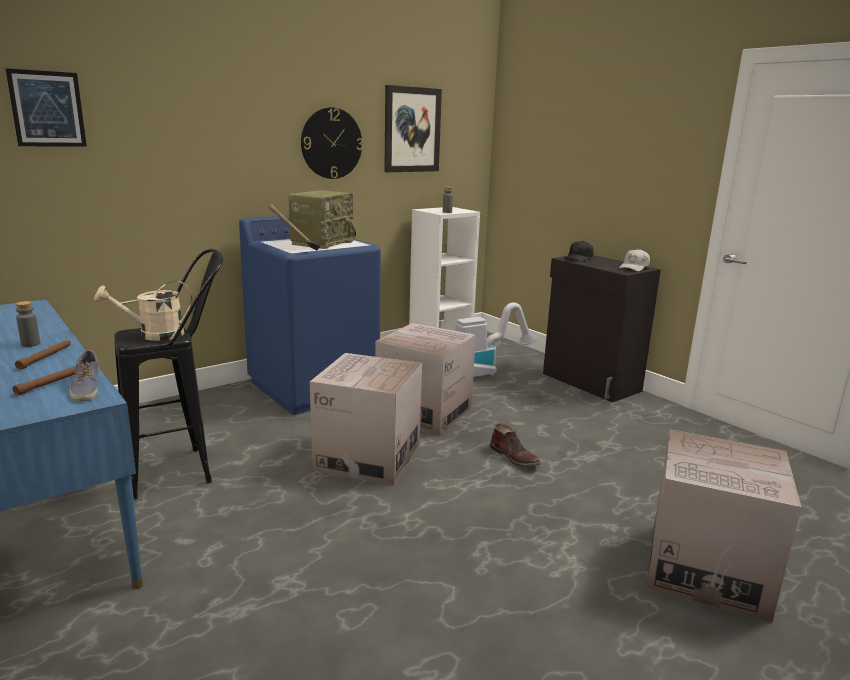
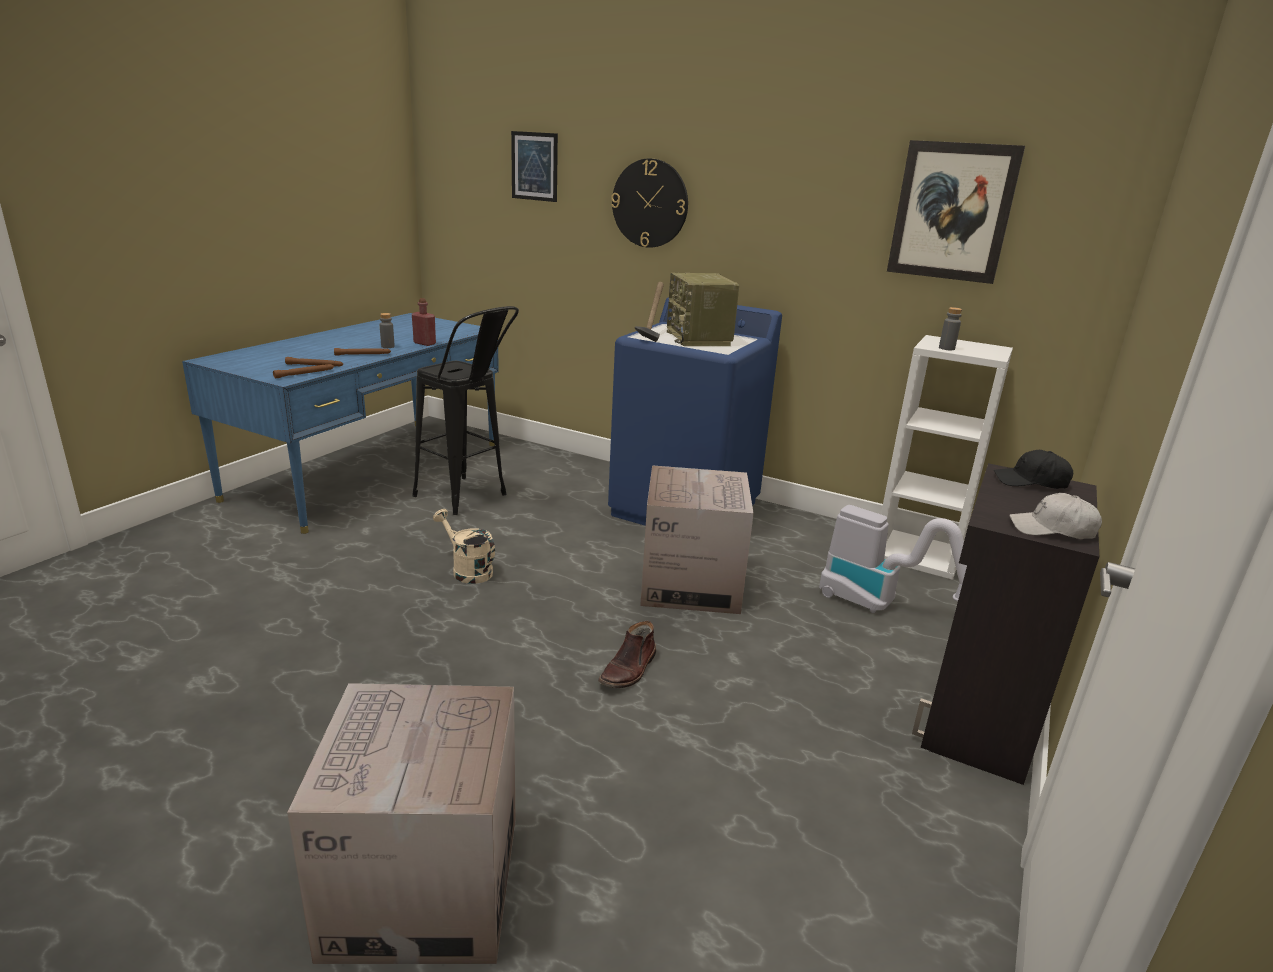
camera: 65 degrees right, 5 degrees up
shoe [69,350,99,402] -> brown flashlight [273,364,334,378]
beige watering can [94,281,192,341] -> beige watering can moved to [433,509,495,584]
radio [288,190,356,249] -> radio turned 75 degrees clockwise [667,273,739,346]
wall clock [301,107,363,179] -> wall clock moved to [611,159,688,248]
cardboard box [310,353,422,485] -> none
none -> red bottle [412,298,436,346]

